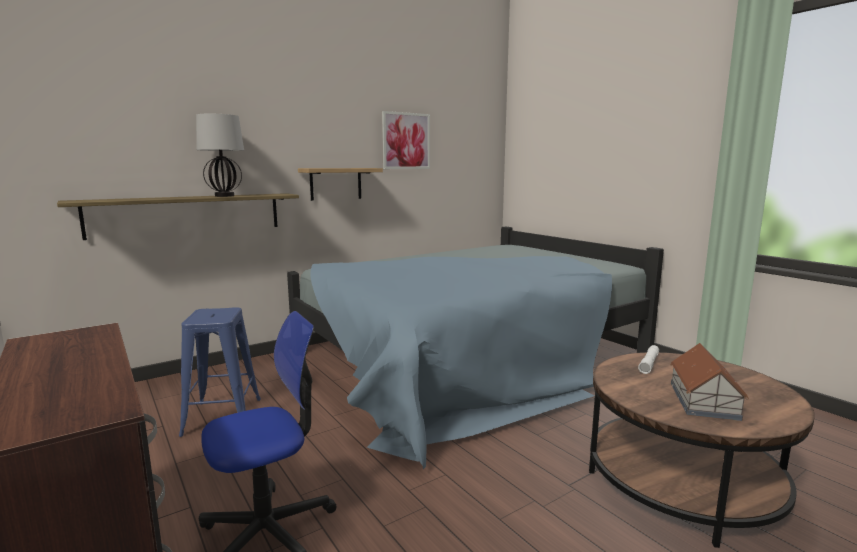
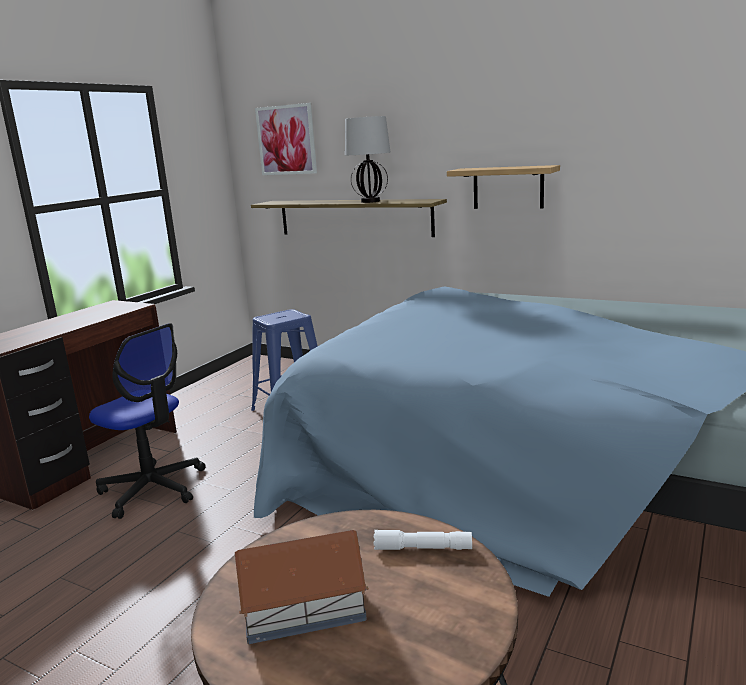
camera: 65 degrees right, 5 degrees up
picture [382,111,430,169] -> picture moved to [255,103,317,175]

